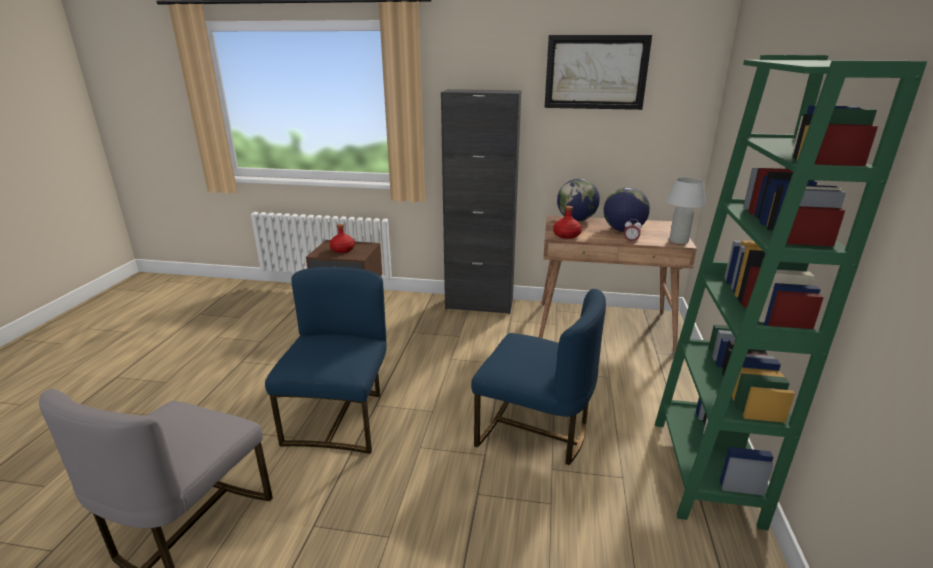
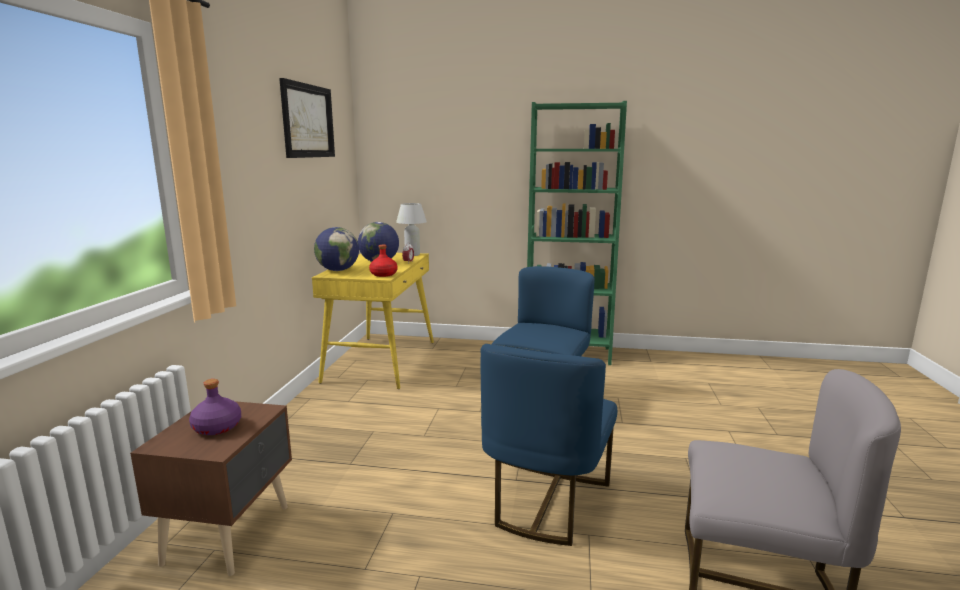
camera: 90 degrees left, 10 degrees down
blue chair [265,267,387,454] -> blue chair turned 75 degrees counterclockwise [481,344,617,546]
red bottle [330,224,355,253] -> purple bottle [189,379,241,435]
black cabinet [441,89,521,314] -> none
brown desk [539,215,697,353] -> yellow desk [312,253,434,389]

